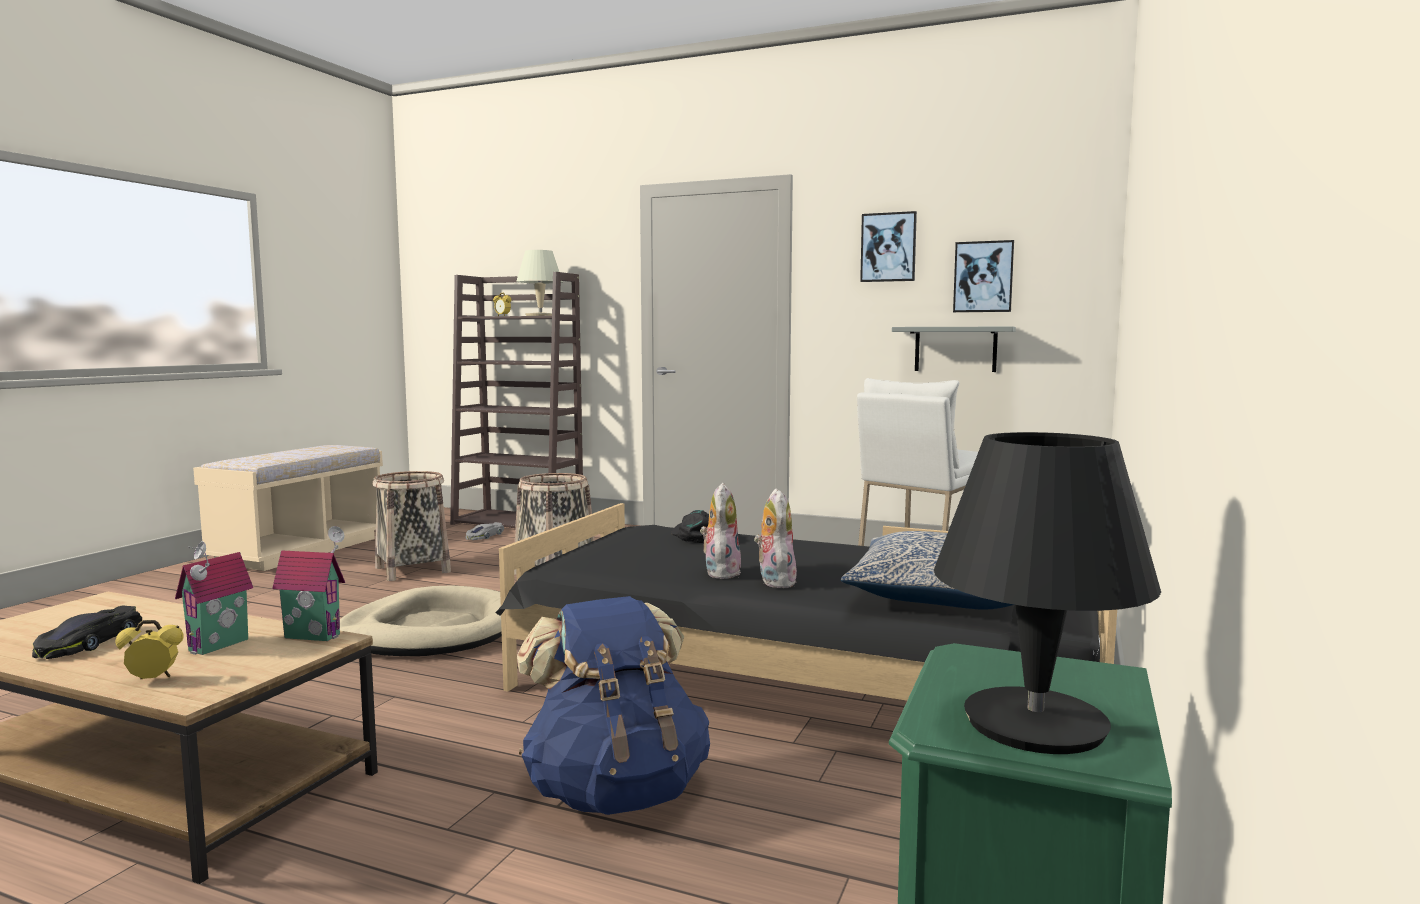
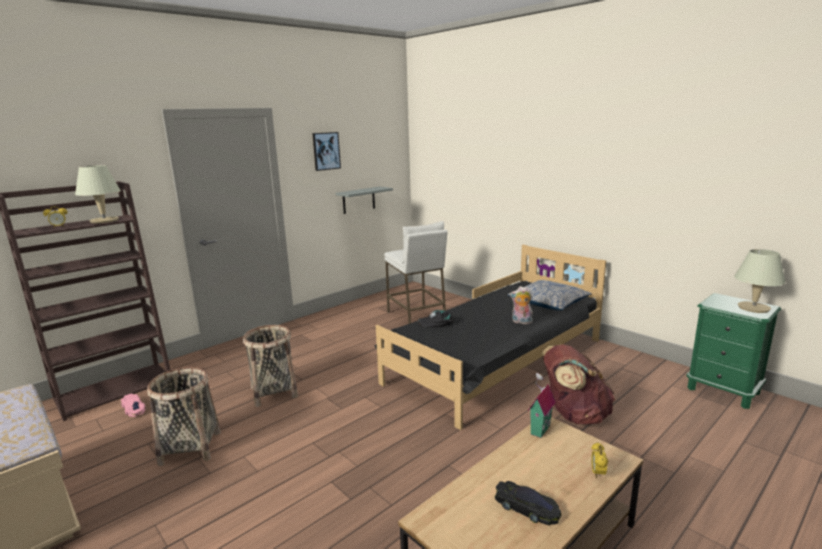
camera: 65 degrees left, 10 degrees up
toy house [175,541,253,655] -> none
beige dog bed [340,585,502,656] -> none
grey toy car [466,522,504,540] -> pink toy car [121,394,145,417]
blue backpack [517,596,710,815] -> brown backpack [542,344,616,425]
plush toy [700,483,741,579] -> none
black table lamp [934,432,1161,754] -> beige table lamp [734,249,785,313]
picture [953,240,1014,312] -> none

